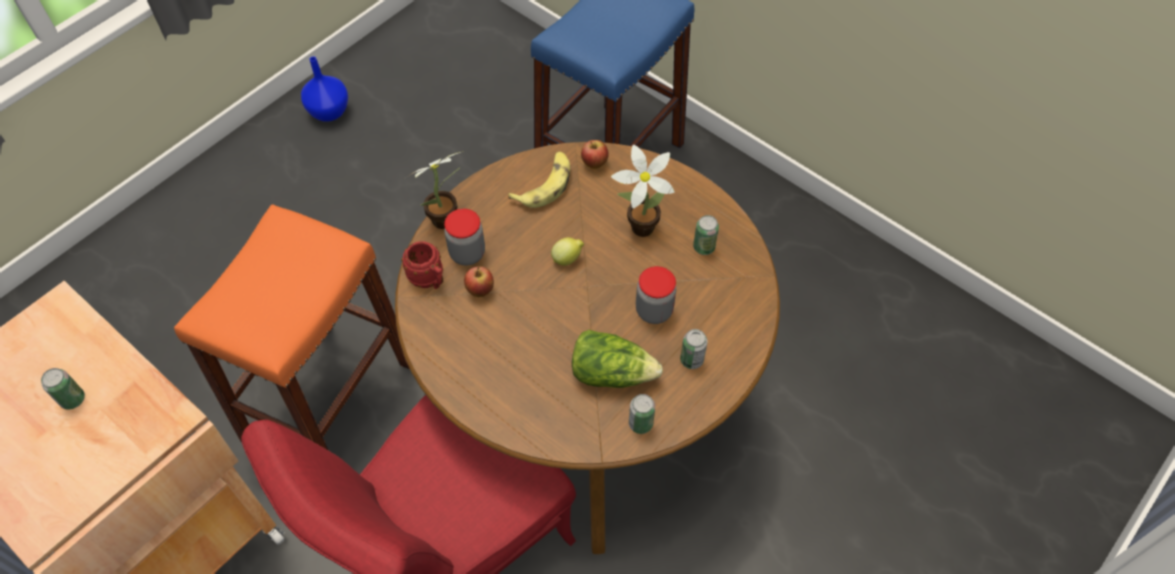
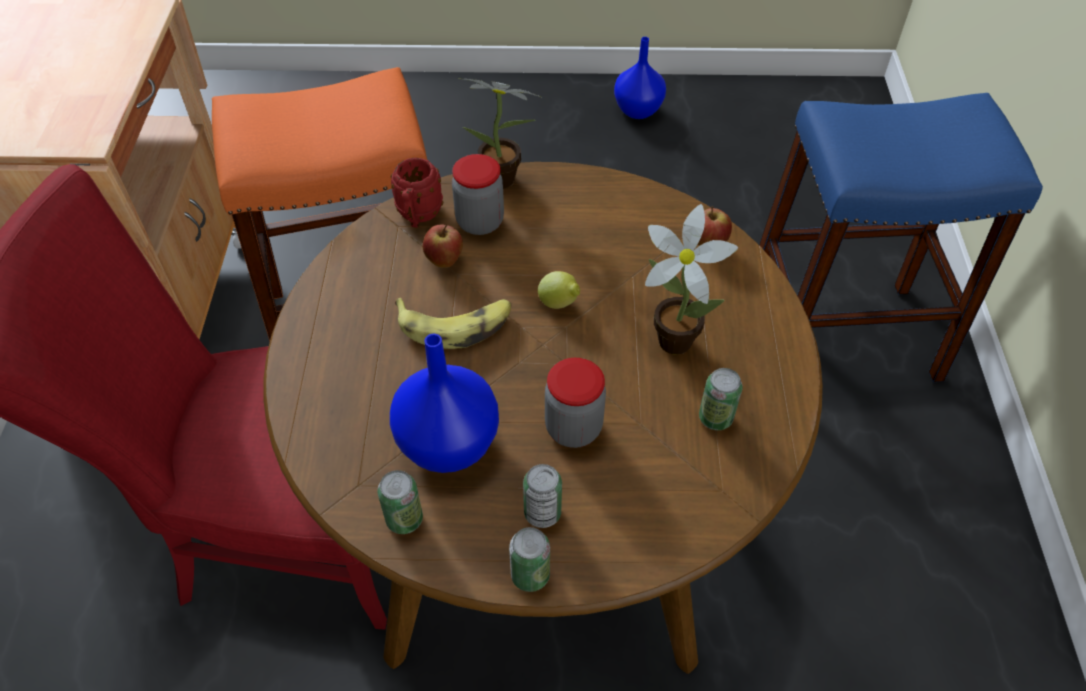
camera: 50 degrees right, 5 degrees down
can [41,368,85,410] -> can moved to [509,527,550,592]
banana [508,152,570,208] -> banana moved to [395,297,511,349]
lettuce [572,330,663,388] -> blue vase [390,334,499,473]

